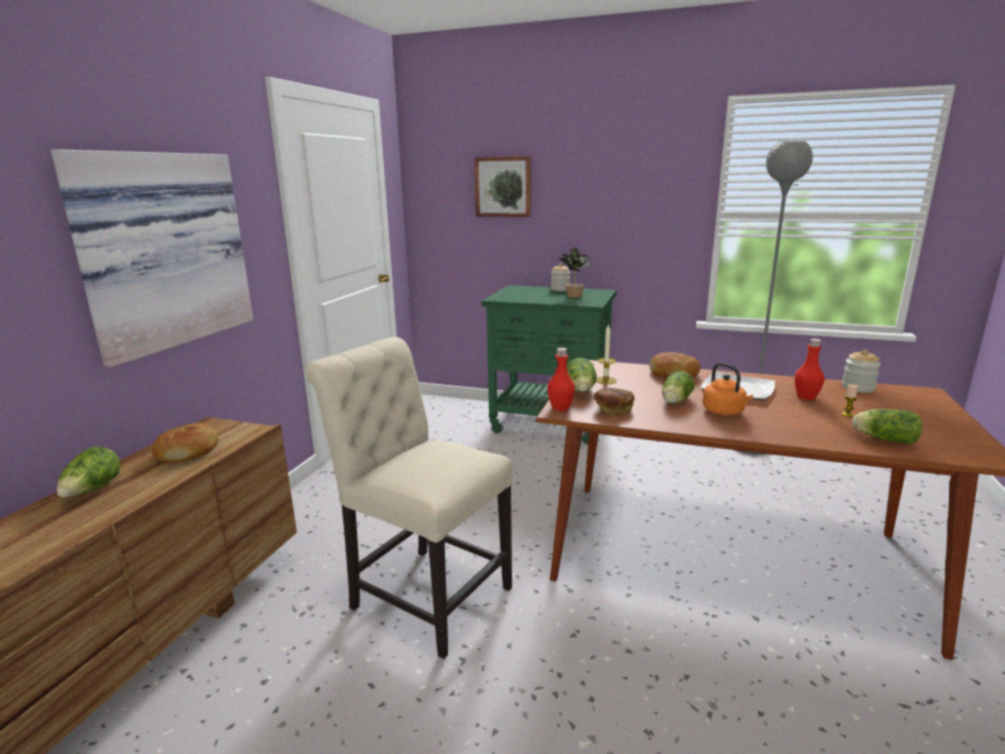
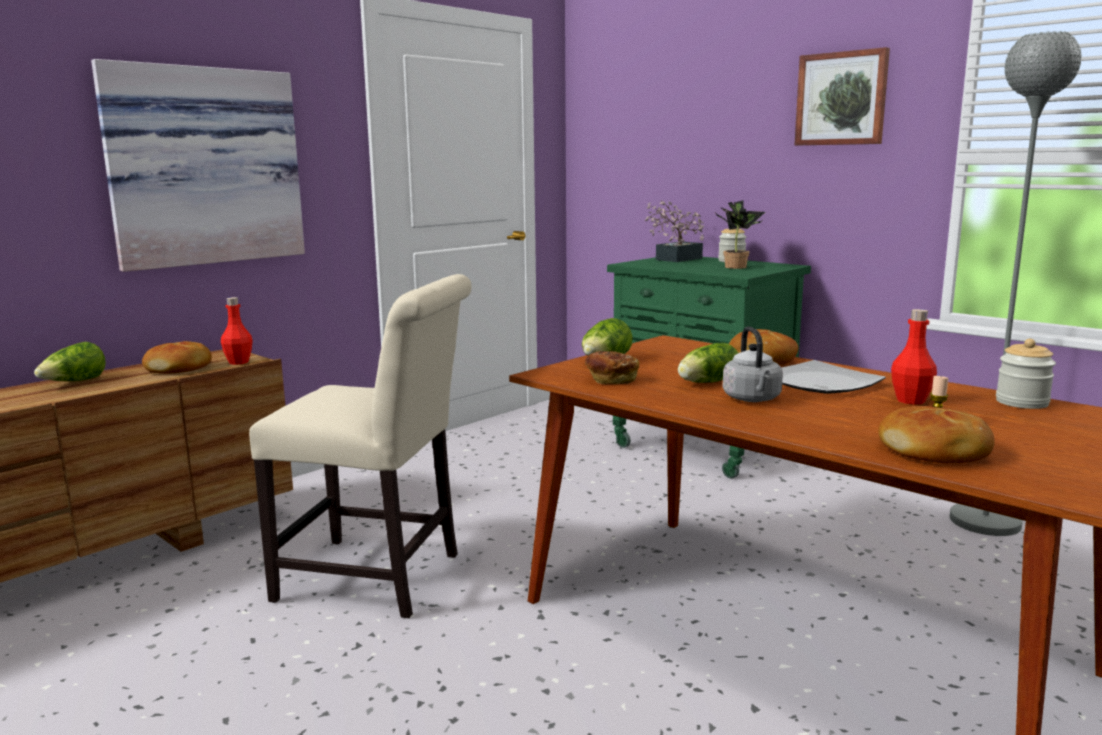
camera: 25 degrees right, 5 degrees down
beige chair [306,337,512,659] -> beige chair turned 135 degrees clockwise [249,274,471,618]
picture [474,156,531,217] -> picture moved to [794,47,890,145]
red bottle [547,348,575,411] -> red bottle moved to [221,297,253,365]
candle [596,324,617,384] -> none
orange kettle [703,363,753,415] -> grey kettle [723,326,783,402]
lettuce [852,409,922,444] -> bread [878,406,995,463]
none -> potted plant [645,201,704,262]

